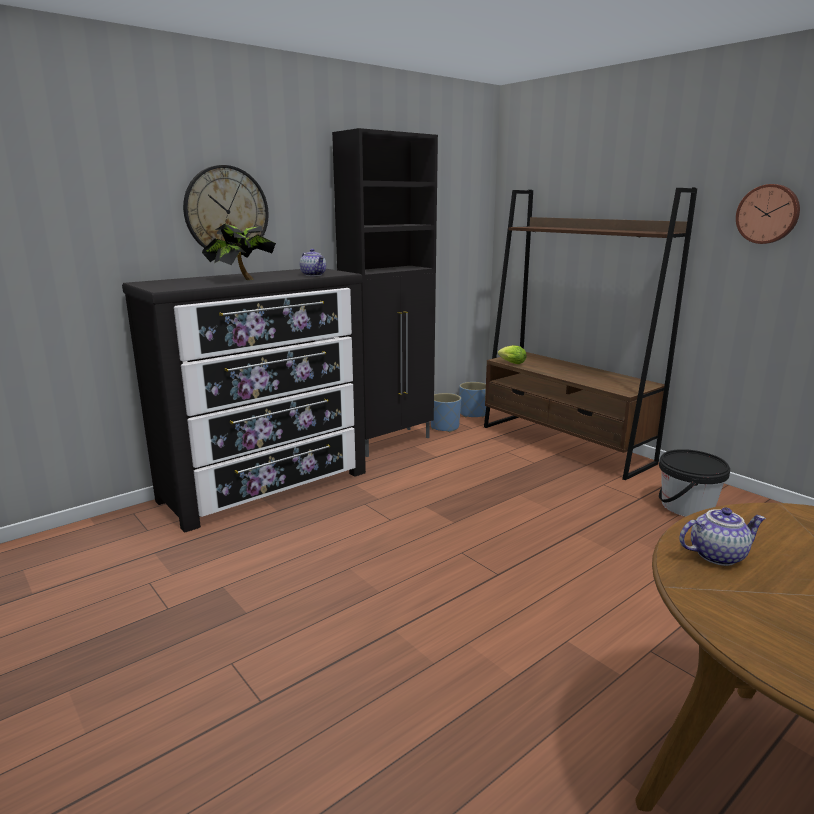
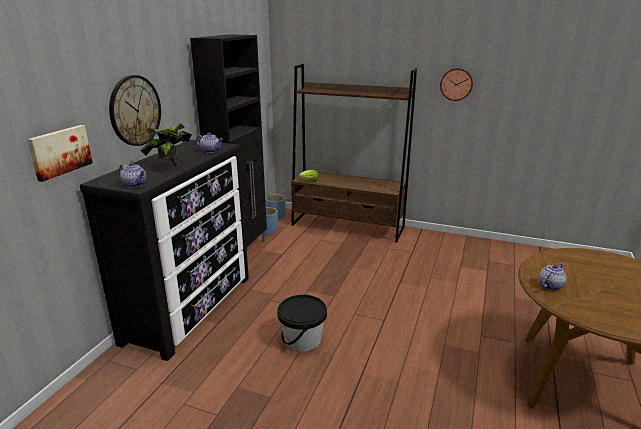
camera: 30 degrees left, 5 degrees up
black bucket [659,449,730,517] -> black bucket moved to [277,295,327,351]
none -> picture [27,125,93,182]
none -> teapot [119,162,146,188]

